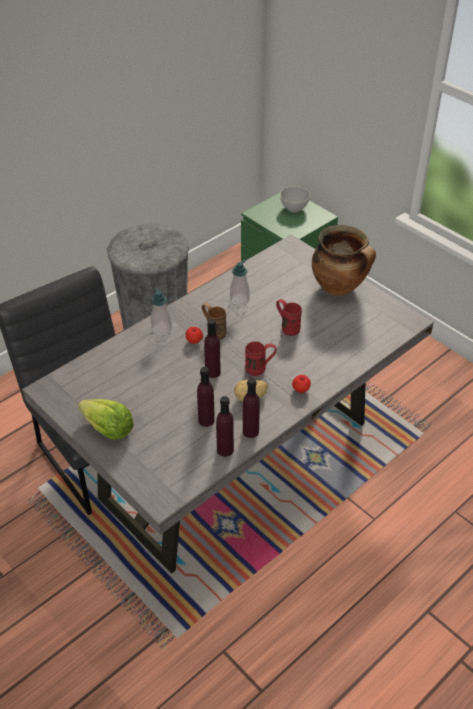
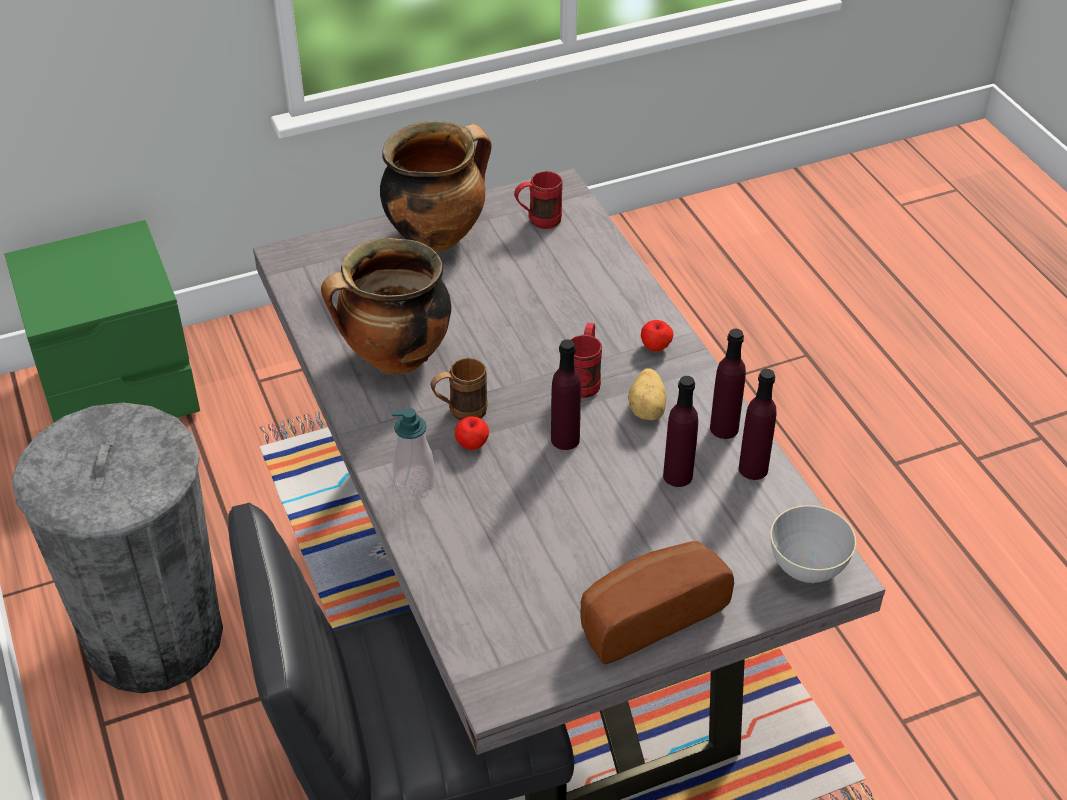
camera: 70 degrees left, 0 degrees up
lettuce [78,399,134,440] -> bread [580,541,734,664]
soap dispenser [230,260,250,306] -> cooking pot [321,238,451,374]
red mug [276,299,302,336] -> red mug moved to [514,171,563,229]
grey bowl [280,186,310,213] -> grey bowl moved to [770,505,856,583]

